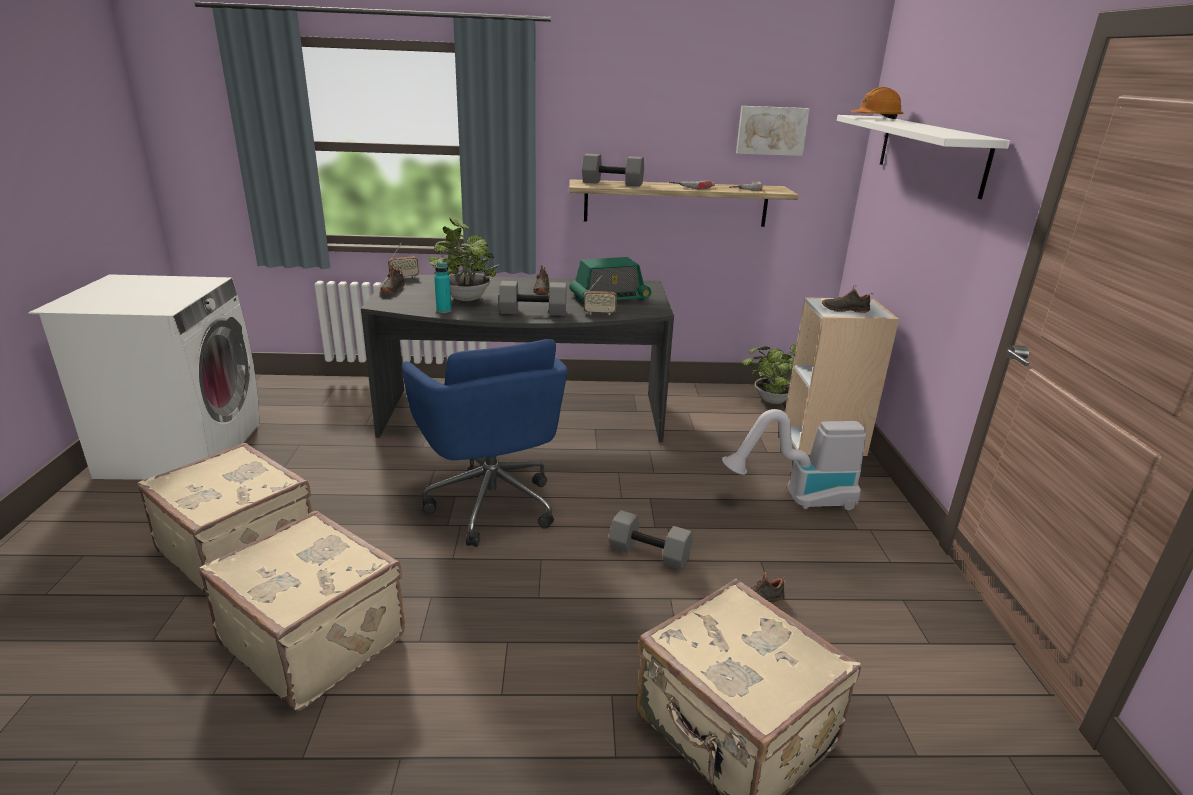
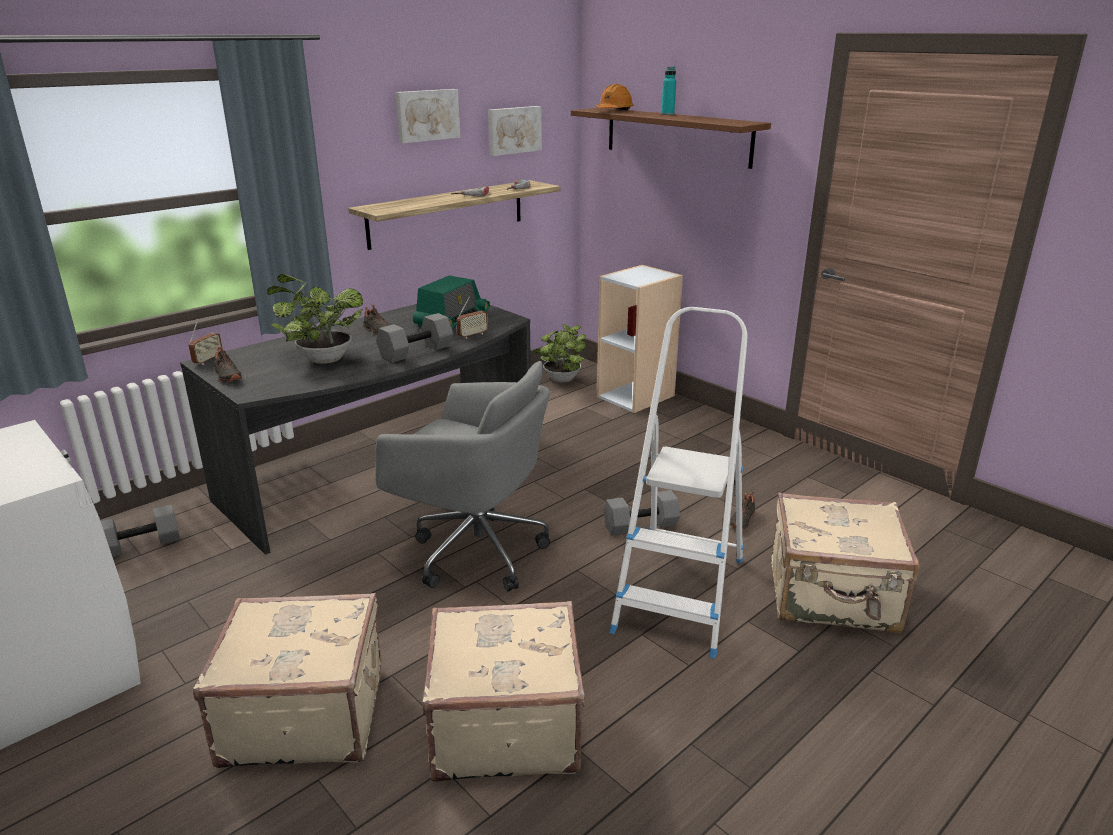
camera: 40 degrees left, 0 degrees up
blue office chair [402,339,568,547] -> grey office chair [375,361,550,592]
turquoise bottle [434,262,451,313] -> turquoise bottle moved to [661,67,676,115]
grey dumbbell [582,154,644,187] -> grey dumbbell moved to [101,504,180,557]
vacuum cleaner [722,409,866,510] -> none
black shoe [822,286,873,313] -> none
white shelf [837,115,1010,199] -> brown shelf [571,108,771,169]
none -> picture [395,89,460,143]
none -> white step ladder [610,307,748,658]

